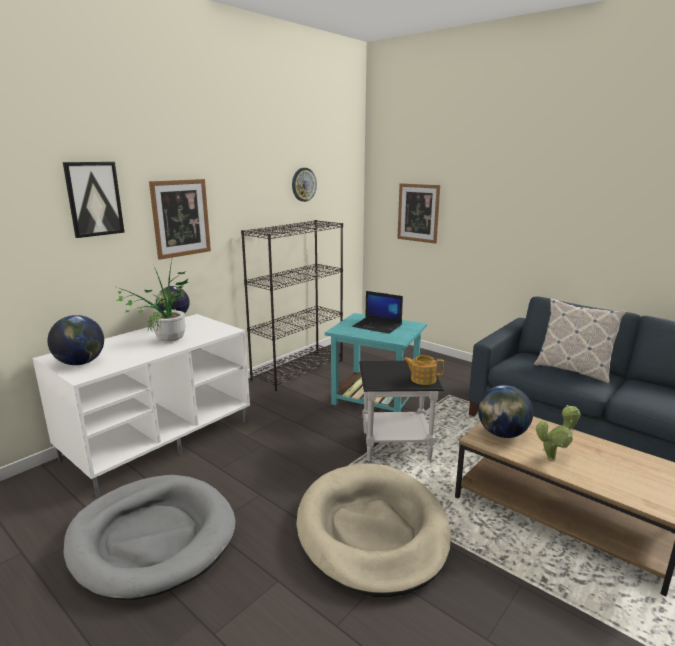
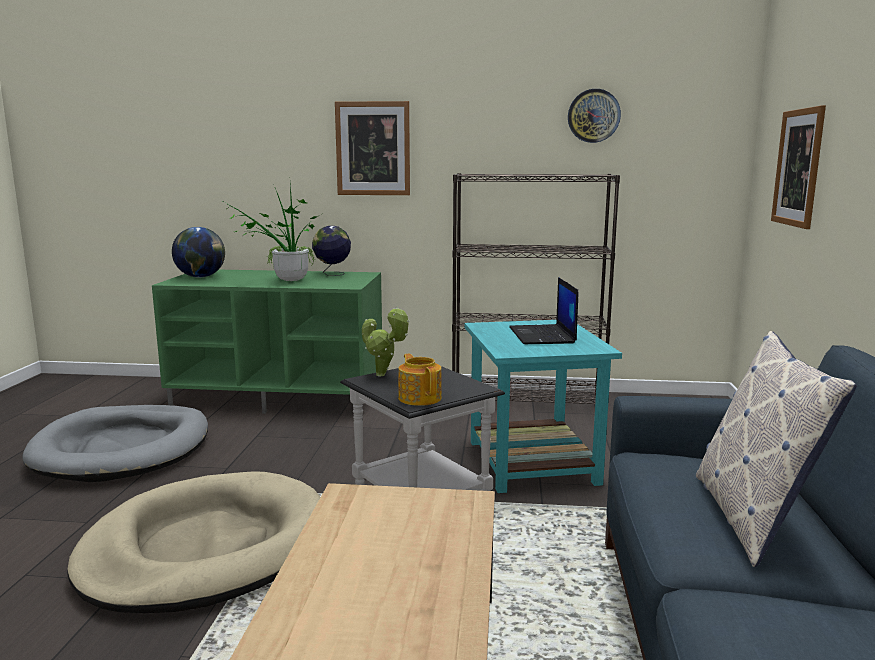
camera: 55 degrees right, 5 degrees down
white tv stand [32,314,250,496] -> green tv stand [152,270,382,414]
picture [63,162,125,238] -> none
globe [478,385,533,438] -> none
potted plant [536,405,581,461] -> potted plant moved to [362,306,410,376]

